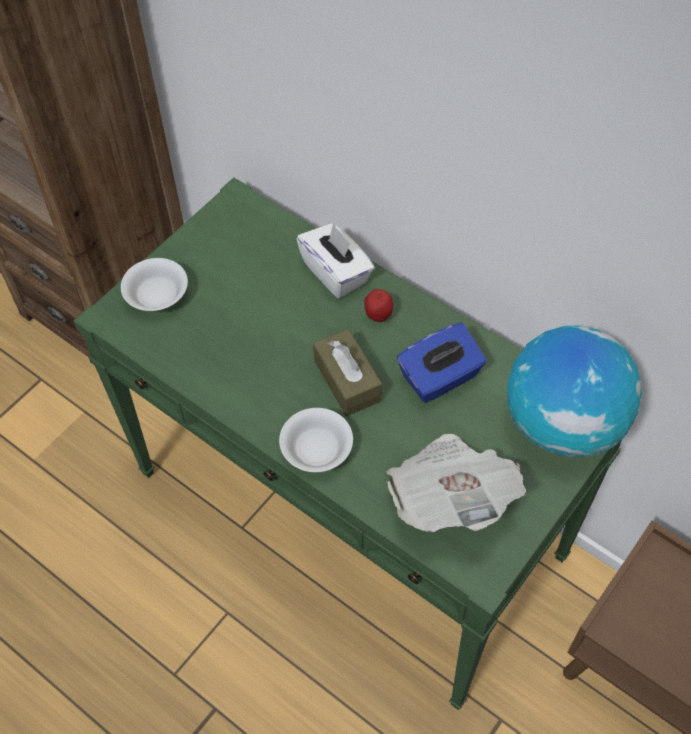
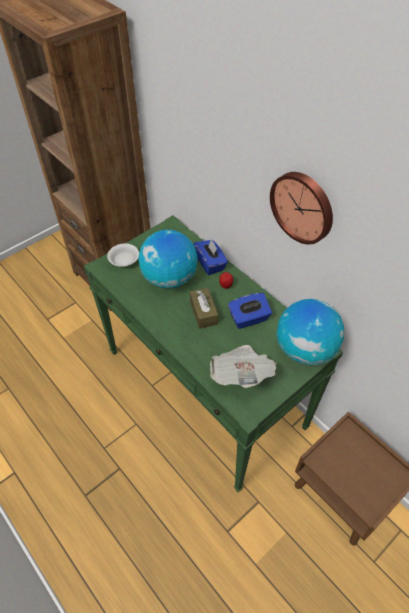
camera: 10 degrees right, 5 degrees down
white bowl [279,408,353,472] -> none
white tissue box [296,223,375,299] -> blue tissue box [193,238,228,275]
none -> globe [138,230,197,289]
none -> wall clock [270,172,333,244]

